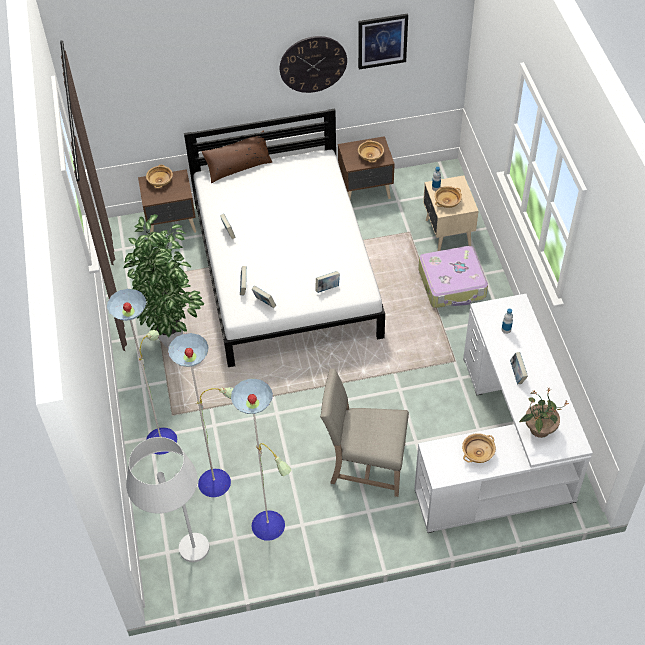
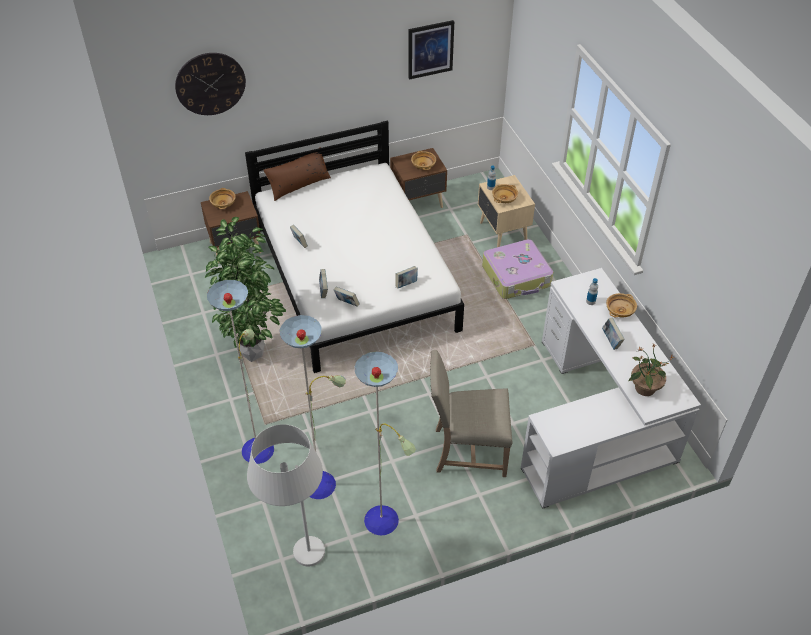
camera: 10 degrees left, 5 degrees down
wall clock [279,36,347,93] -> wall clock moved to [175,53,246,115]
beige bowl [462,433,496,463] -> beige bowl moved to [606,293,637,317]

